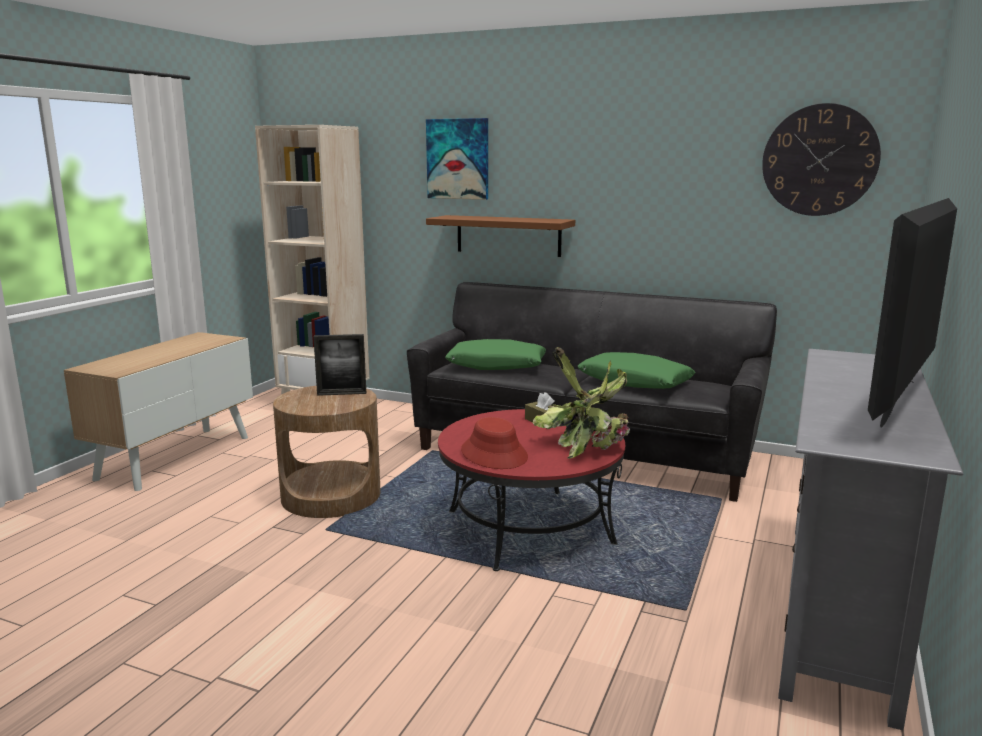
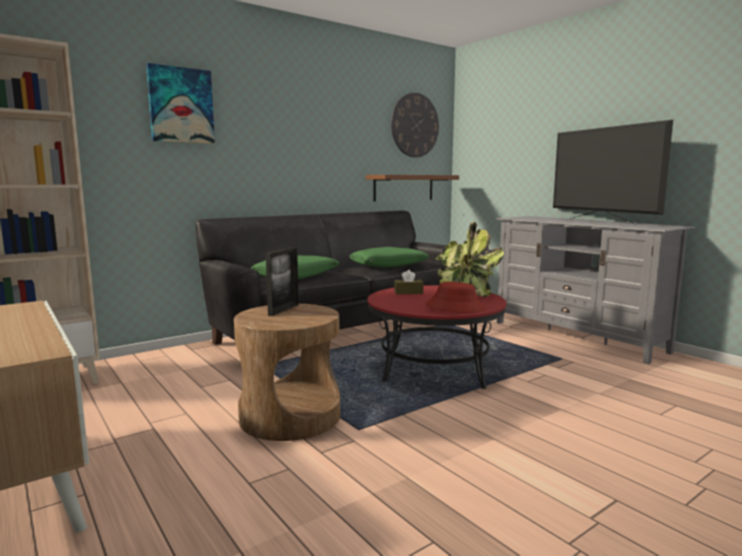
camera: 60 degrees left, 5 degrees down
brown shelf [426,215,575,257] -> brown shelf moved to [366,175,459,201]

